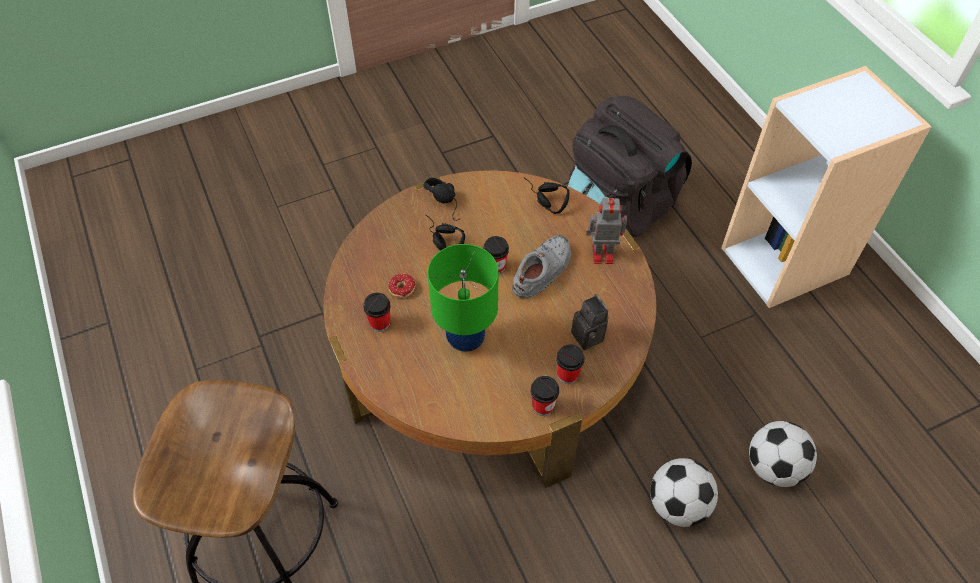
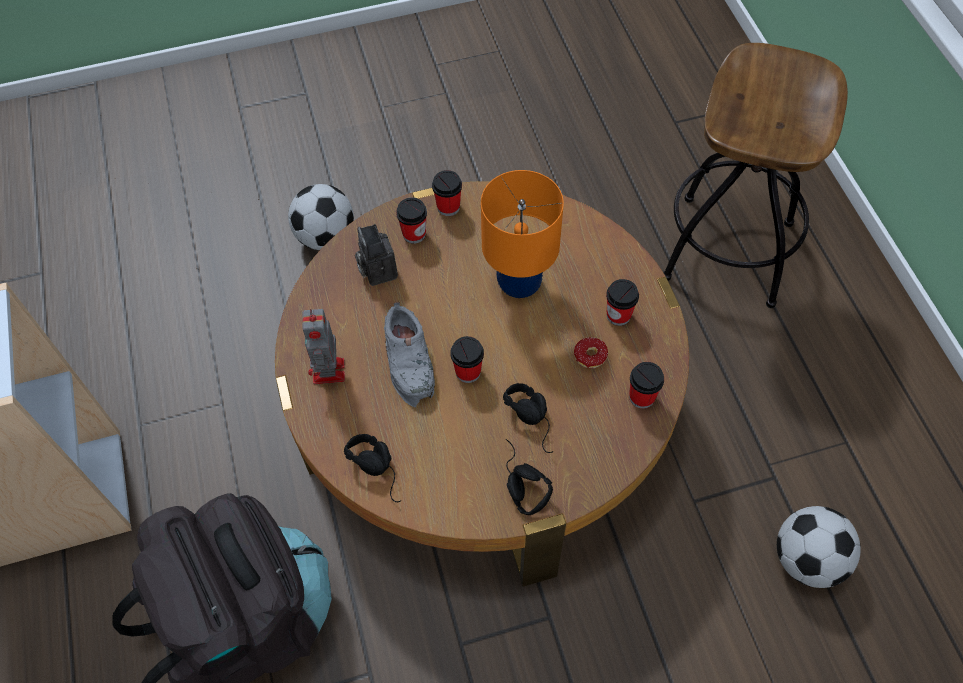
camera: 170 degrees left, 5 degrees up
green table lamp [428,244,499,352] -> orange table lamp [481,170,564,298]
grey shoe [512,235,571,298] -> grey shoe turned 60 degrees counterclockwise [384,302,435,407]
toy robot [586,195,627,264] -> toy robot turned 75 degrees clockwise [302,309,345,384]
football [749,421,817,487] -> football moved to [777,506,861,588]
none -> cup [629,362,664,409]

